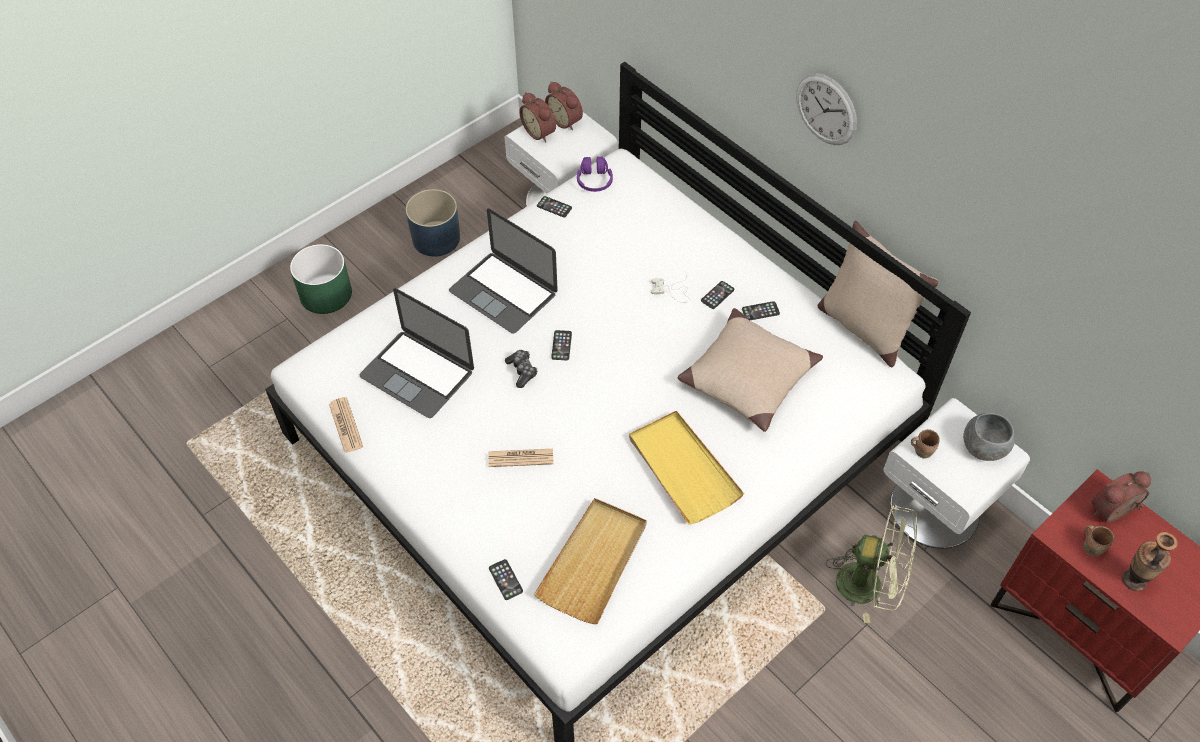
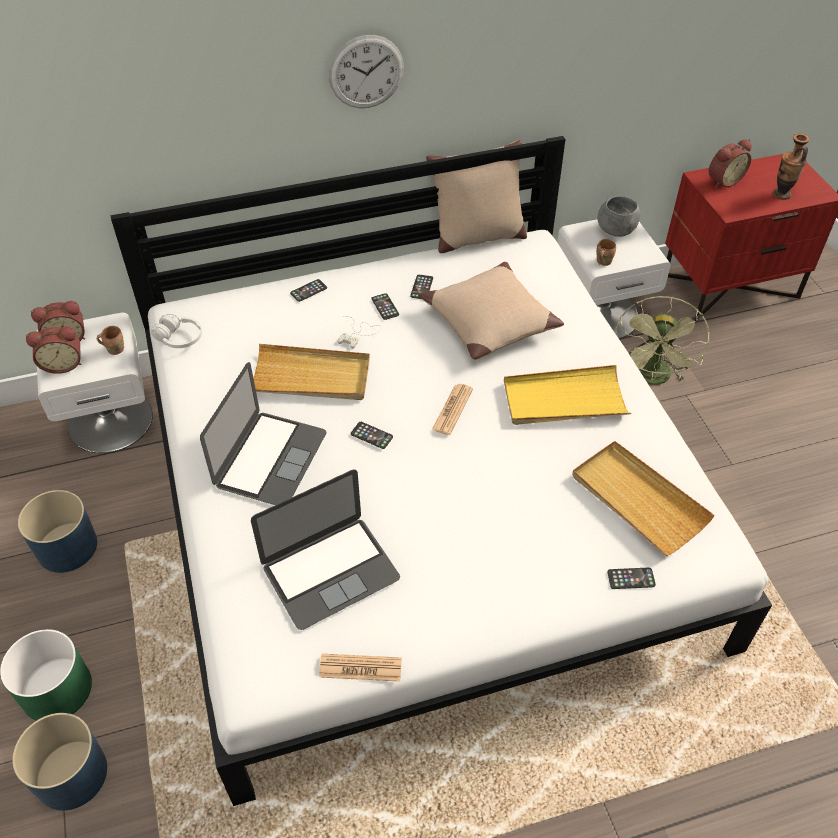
camera: 65 degrees left, 5 degrees down
laptop [449,208,558,334] -> laptop turned 45 degrees counterclockwise [200,362,327,505]
newspaper [488,449,553,467] -> newspaper moved to [432,384,473,435]
game controller [505,350,537,388] -> none
phone [537,196,572,217] -> phone moved to [290,279,327,302]
purple headphones [577,157,613,192] -> white headphones [151,314,202,348]
green fan [826,504,917,623] -> green fan turned 150 degrees clockwise [616,296,710,385]
brown mug [1083,525,1114,556] -> brown mug moved to [97,326,124,355]
alarm clock [1091,471,1151,523] -> alarm clock turned 120 degrees counterclockwise [709,139,751,188]
none -> blue planter [12,713,107,811]
none -> beige tray [254,344,370,400]

